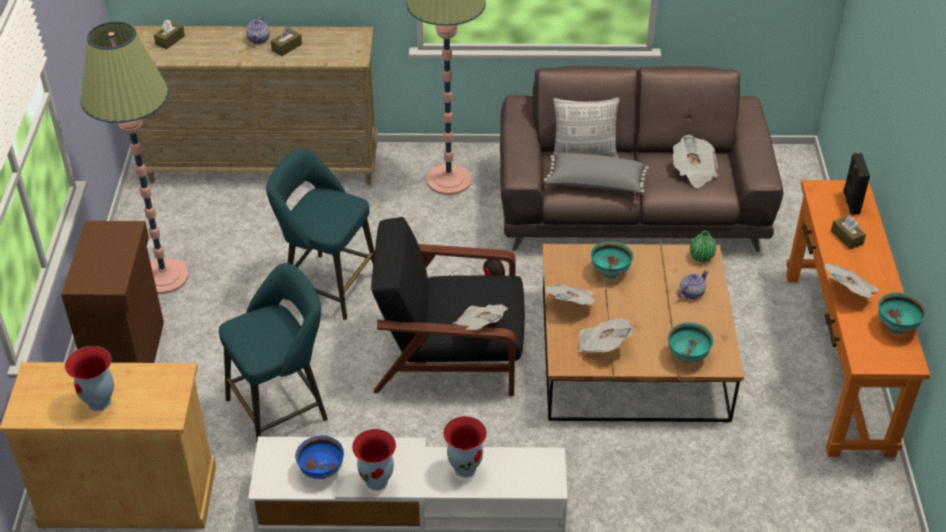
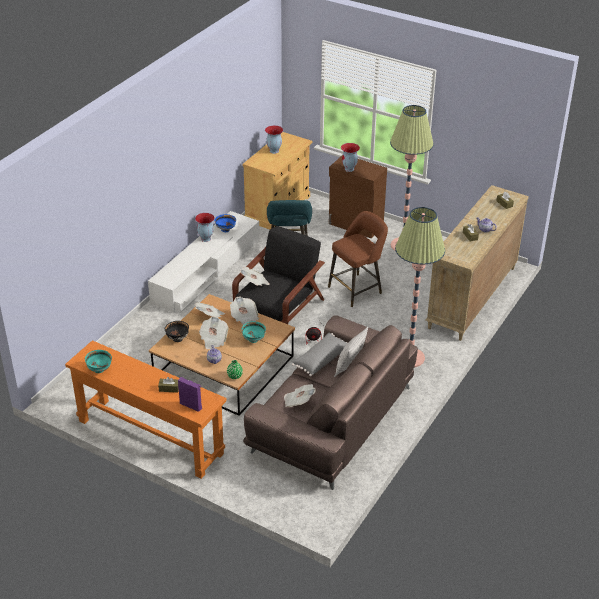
camera: 120 degrees right, 5 degrees down
turquoise stool [266,149,375,320] -> brown stool [328,211,388,307]
vase [443,416,487,478] -> vase moved to [341,143,360,172]
turquoise bowl [668,323,713,362] -> black bowl [165,321,189,342]
newspaper [825,263,879,299] -> newspaper moved to [199,316,229,349]
black speaker [843,153,870,215] -> purple speaker [178,377,202,412]

